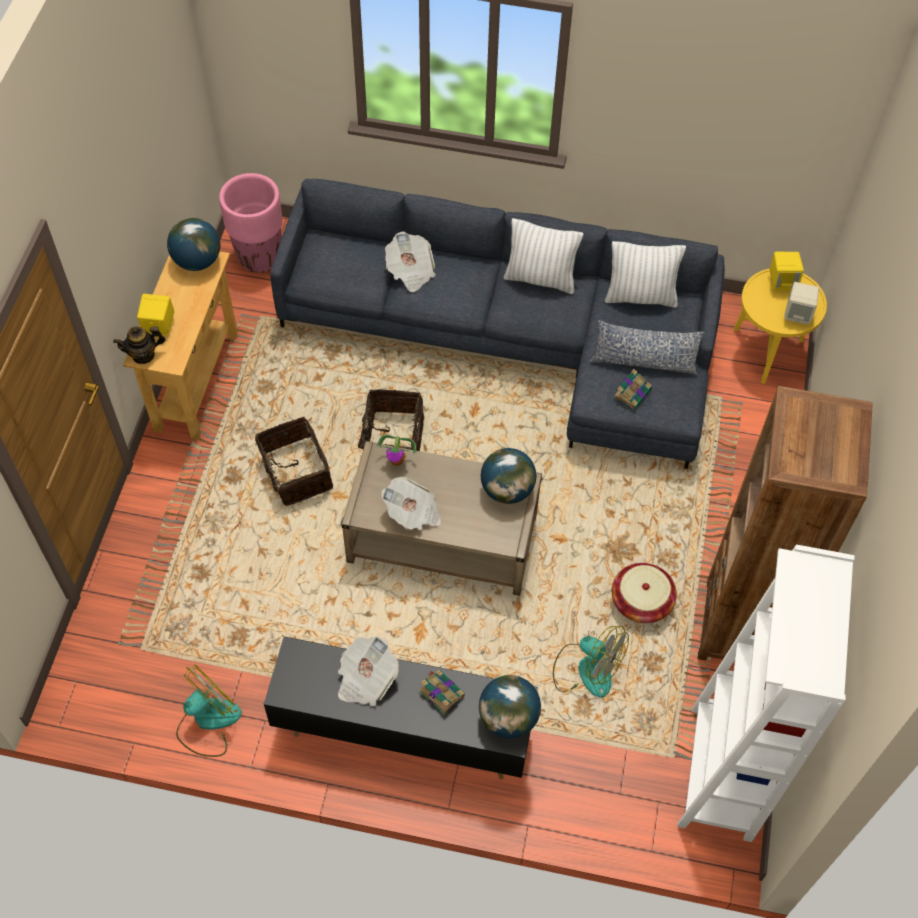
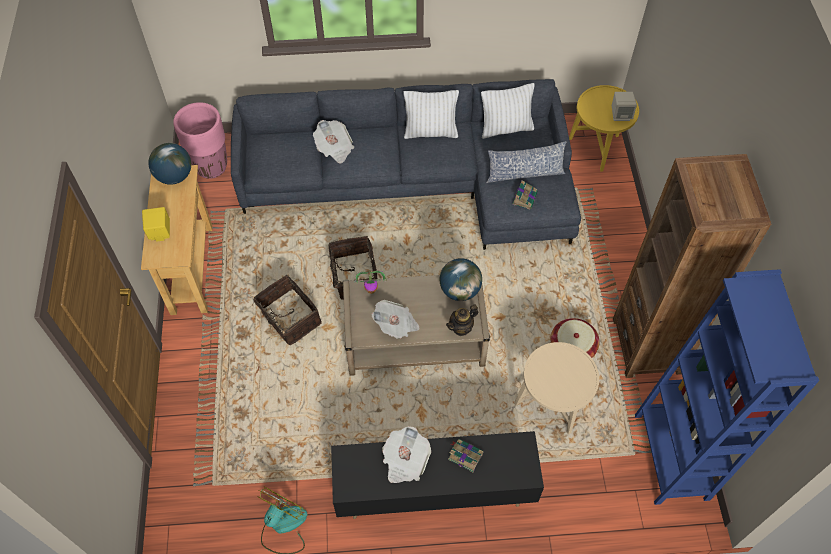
camera: 15 degrees left, 0 degrees up
teapot [113,326,165,364] -> teapot moved to [446,304,478,336]
globe [479,675,541,738] -> none
fan [553,626,629,698] -> beige side table [514,342,599,435]
white bookcase [677,545,855,842] -> blue bookcase [635,269,819,505]
yellow speaker [770,252,804,290] -> none

